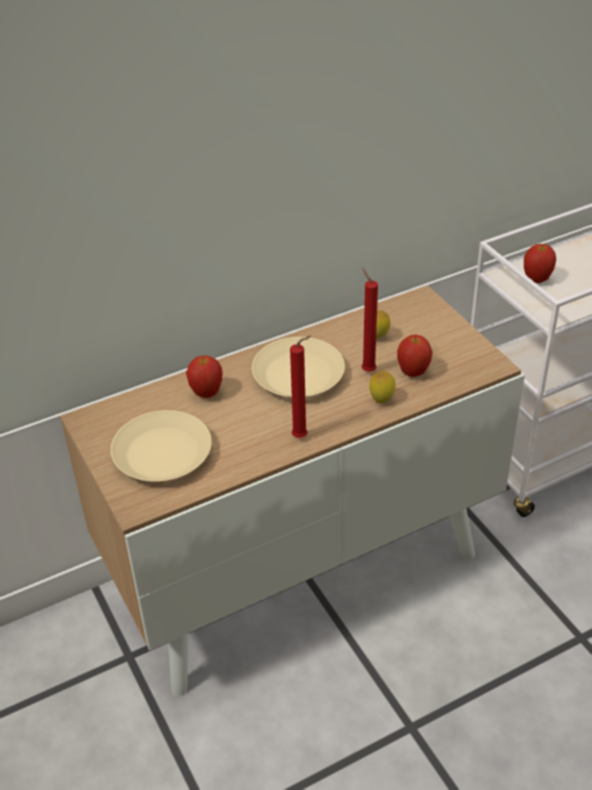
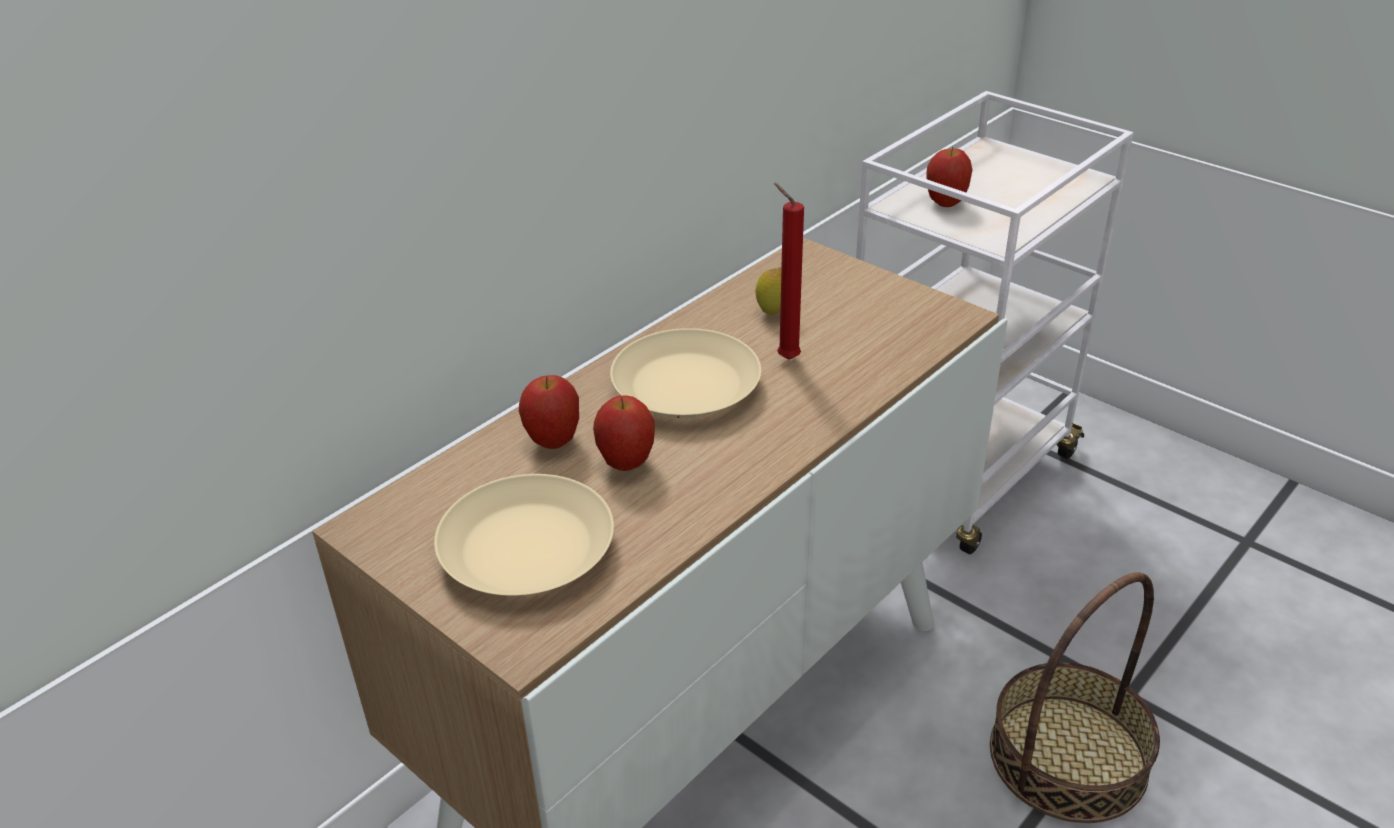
camera: 20 degrees left, 5 degrees down
red candle [290,336,311,438] -> none
lemon [369,370,396,403] -> none
apple [397,335,432,377] -> apple moved to [593,396,655,471]
none -> basket [990,572,1160,823]

